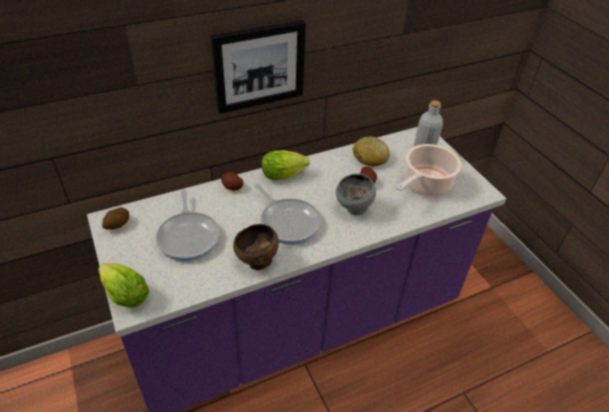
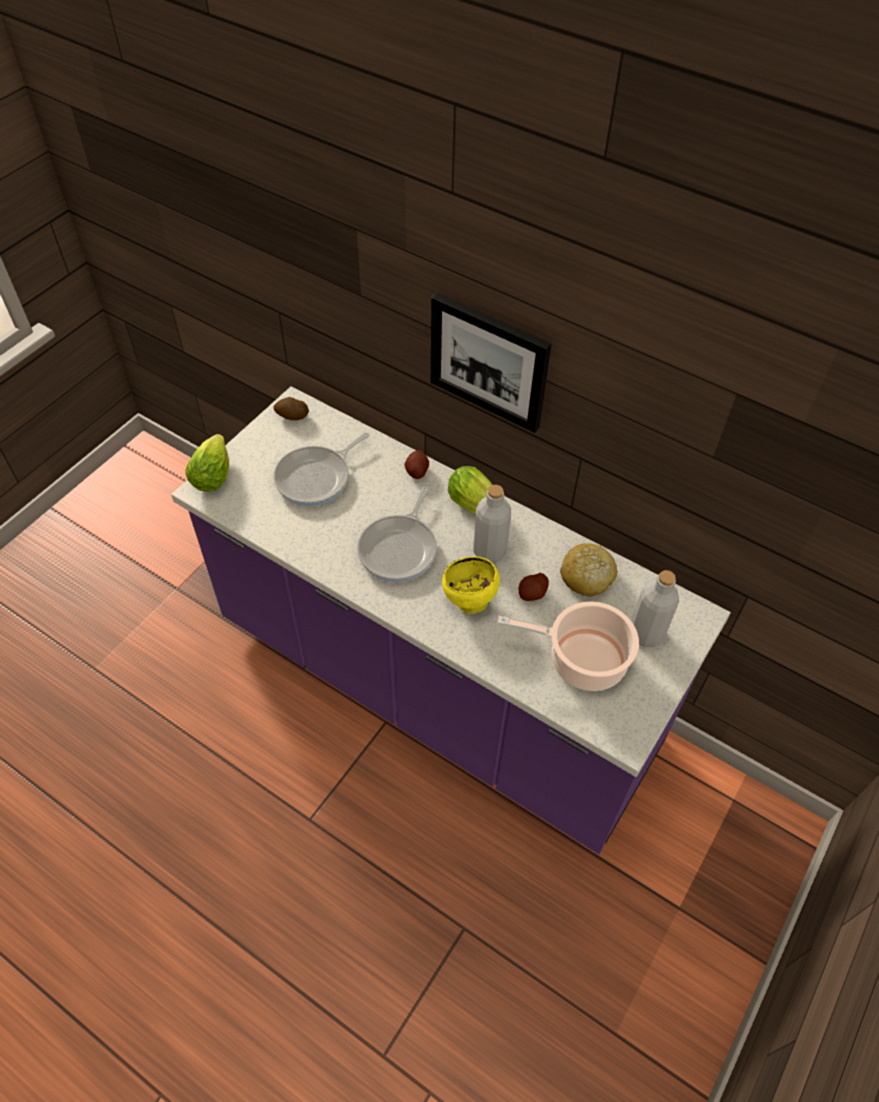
camera: 60 degrees right, 10 degrees up
brown bowl [233,224,279,270] -> none
grey bowl [336,174,376,215] -> yellow bowl [442,556,500,614]
none -> grey bottle [474,485,511,563]

